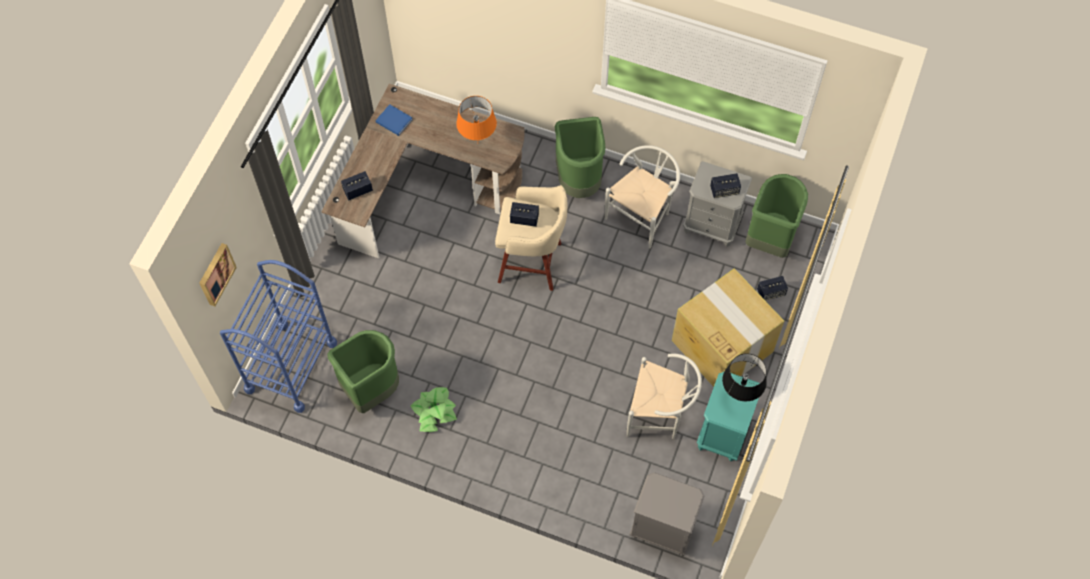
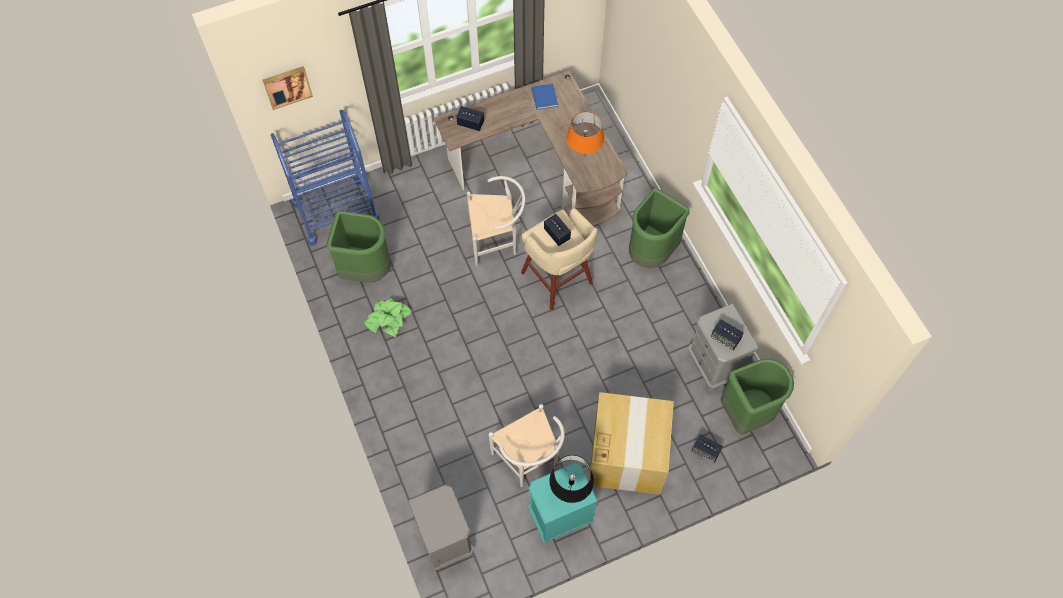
camera: 45 degrees right, 0 degrees up
white chair [605,145,680,248] -> white chair moved to [467,176,525,266]

